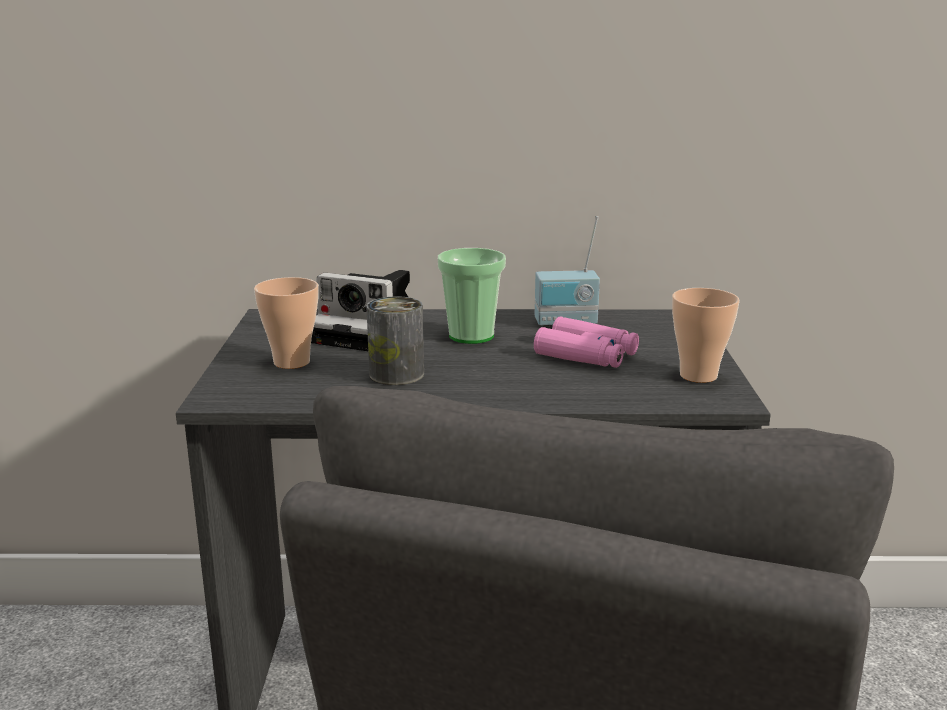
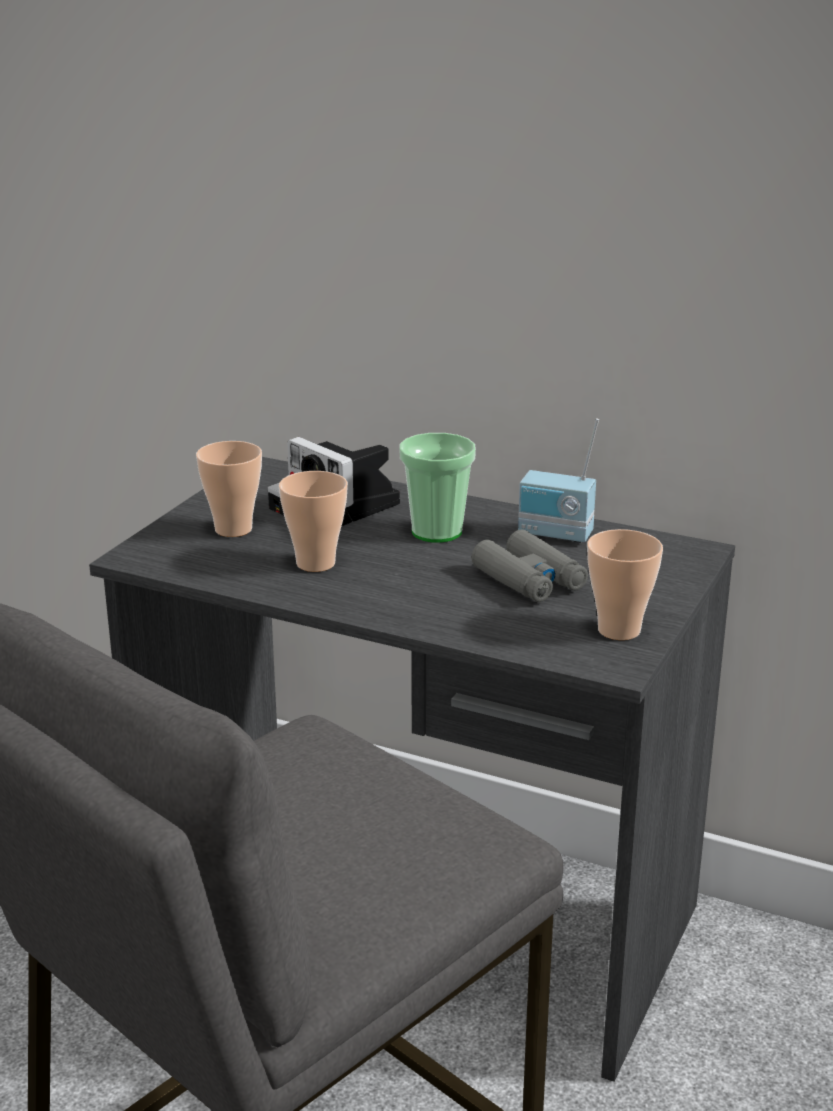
camera: 25 degrees right, 5 degrees up
can [366,296,424,385] -> cup [279,471,348,572]
pink binoculars [534,317,639,368] -> grey binoculars [471,529,588,602]

